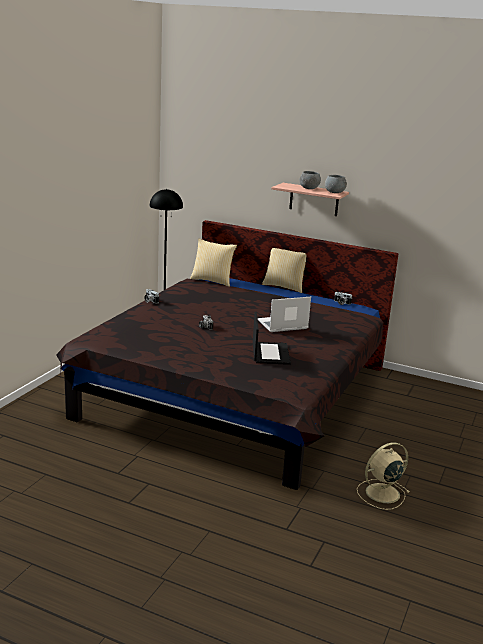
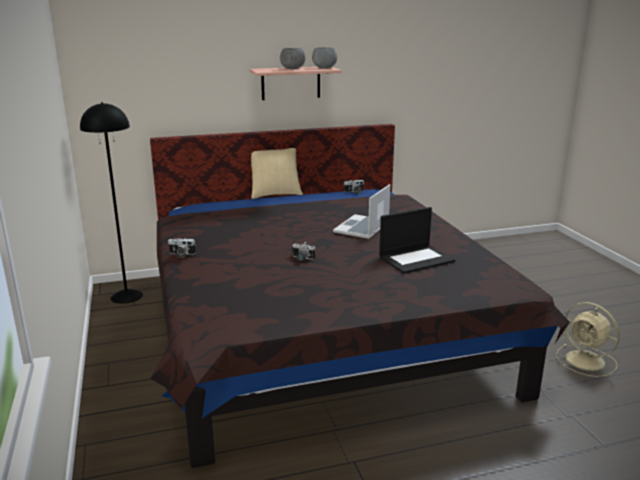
camera: 40 degrees left, 0 degrees up
pillow [190,238,237,287] -> none
laptop [253,312,291,365] -> laptop turned 105 degrees clockwise [379,207,455,274]
beige fan [357,442,409,510] -> beige fan turned 60 degrees counterclockwise [556,302,620,377]

